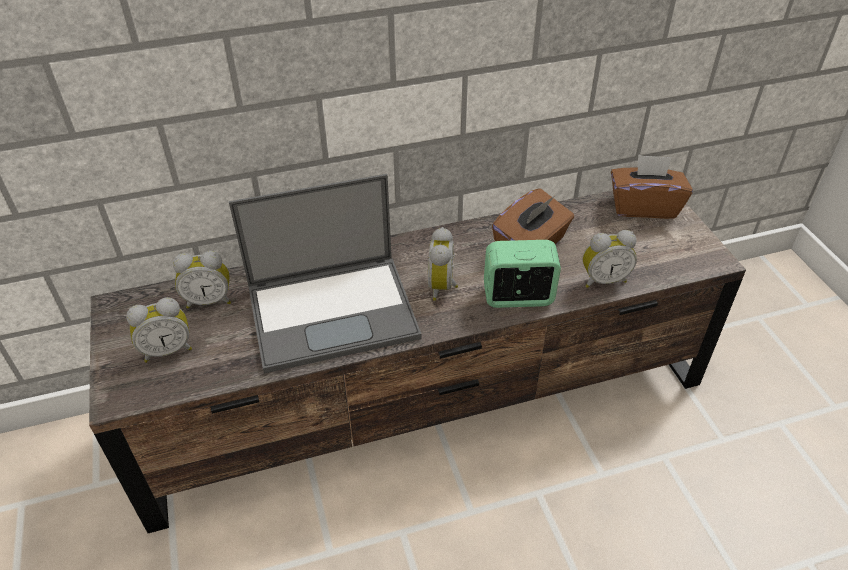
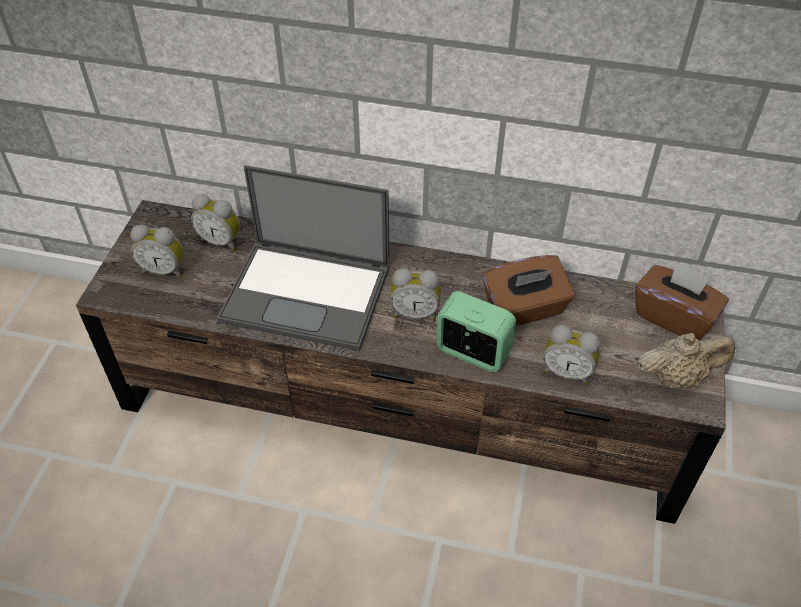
camera: 30 degrees right, 5 degrees up
alarm clock [428,227,458,301] -> alarm clock turned 120 degrees counterclockwise [390,268,441,321]
none -> beige teapot [637,333,735,389]

